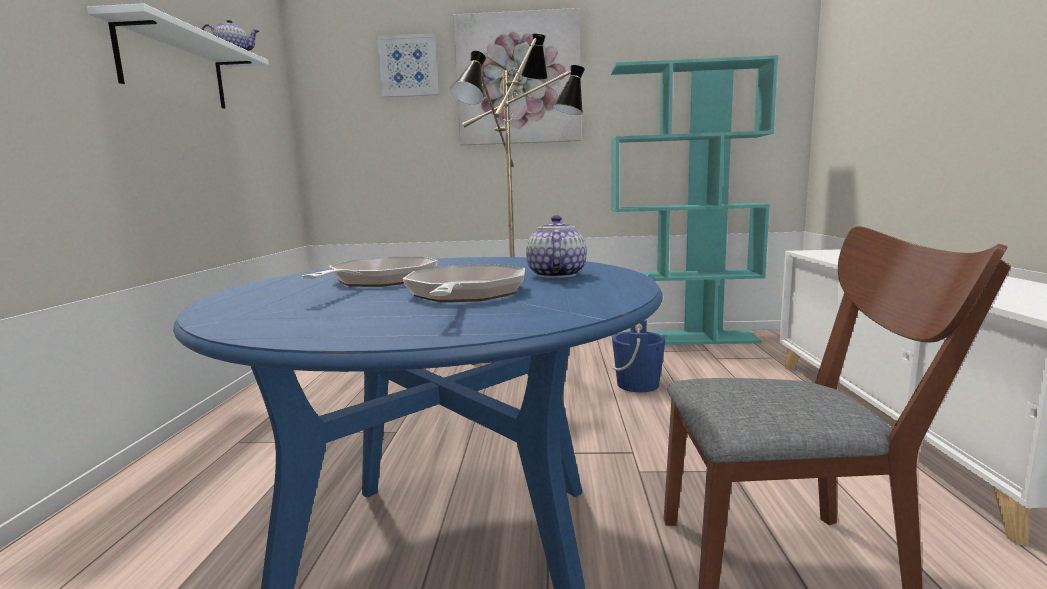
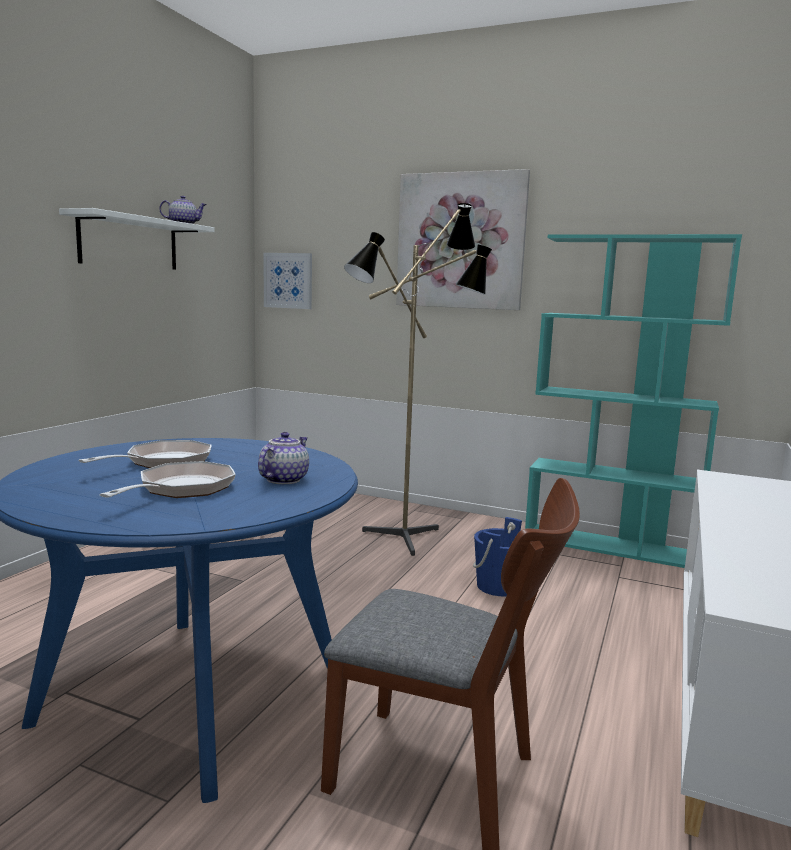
camera: 20 degrees right, 0 degrees up
picture [377,33,439,97] -> picture moved to [264,253,312,309]

